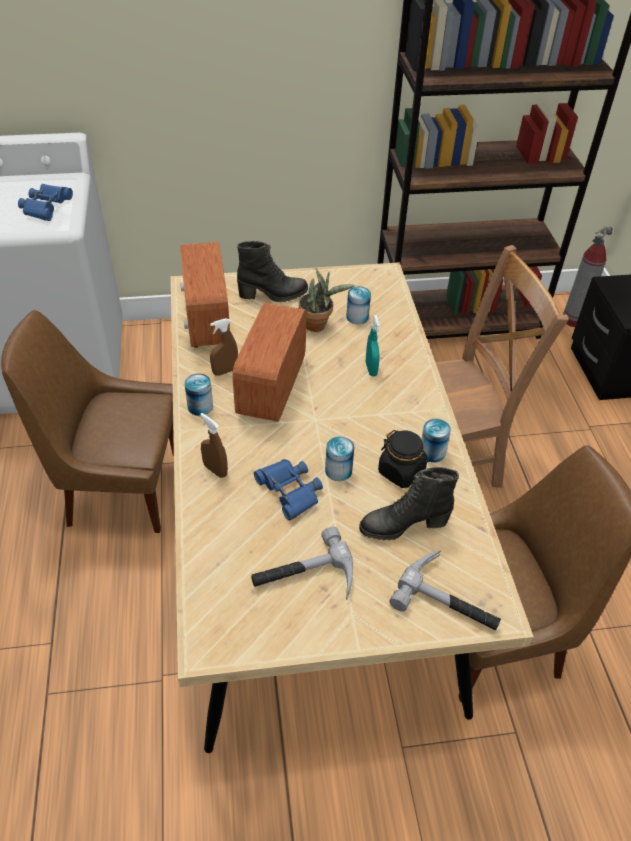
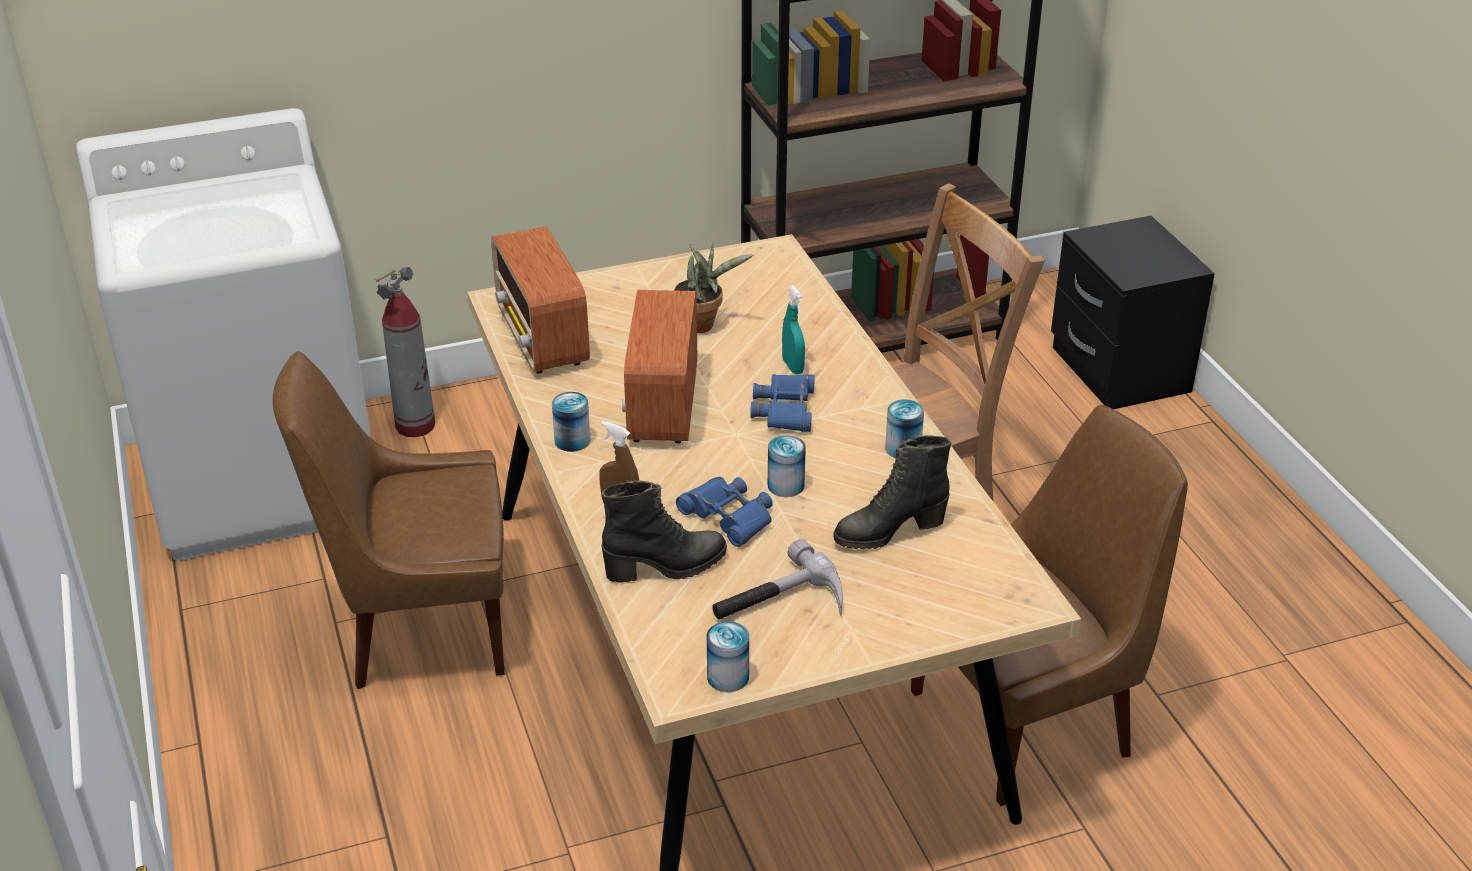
camera: 10 degrees left, 10 degrees down
blue binoculars [18,184,73,221] -> blue binoculars moved to [750,374,815,432]
brown spray bottle [210,318,238,376] -> none
black boot [237,241,308,302] -> black boot moved to [602,480,727,583]
can [346,286,371,324] -> can moved to [707,621,749,692]
black jar [378,430,429,488] -> none
hammer [390,550,501,631] -> none
fire extinguisher [563,226,613,327] -> fire extinguisher moved to [376,267,435,437]

